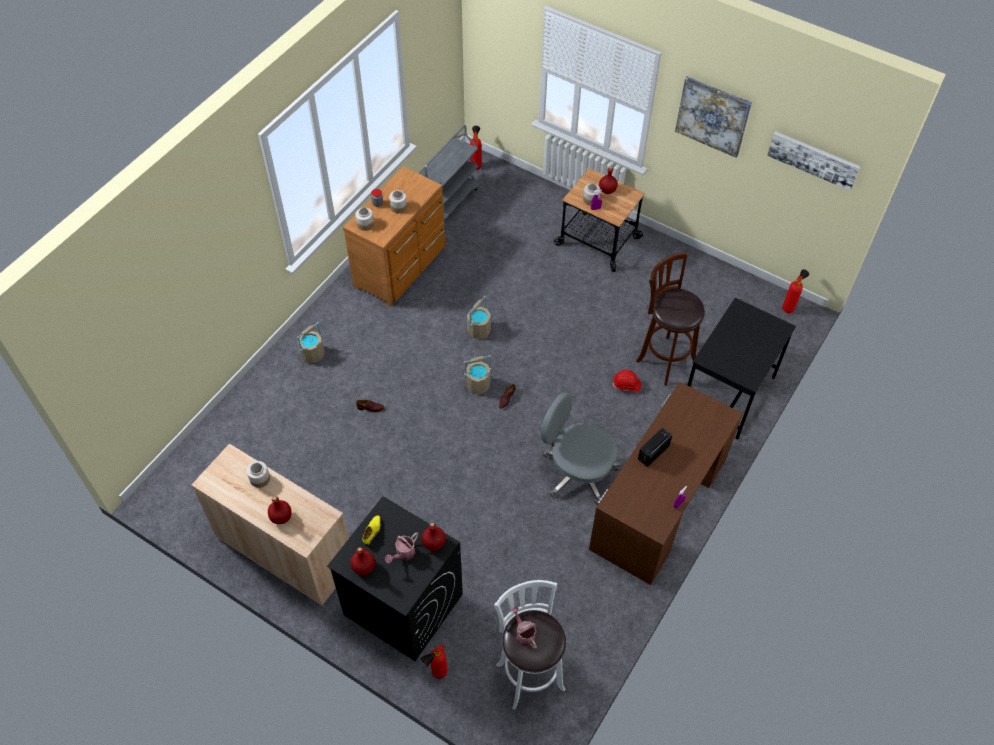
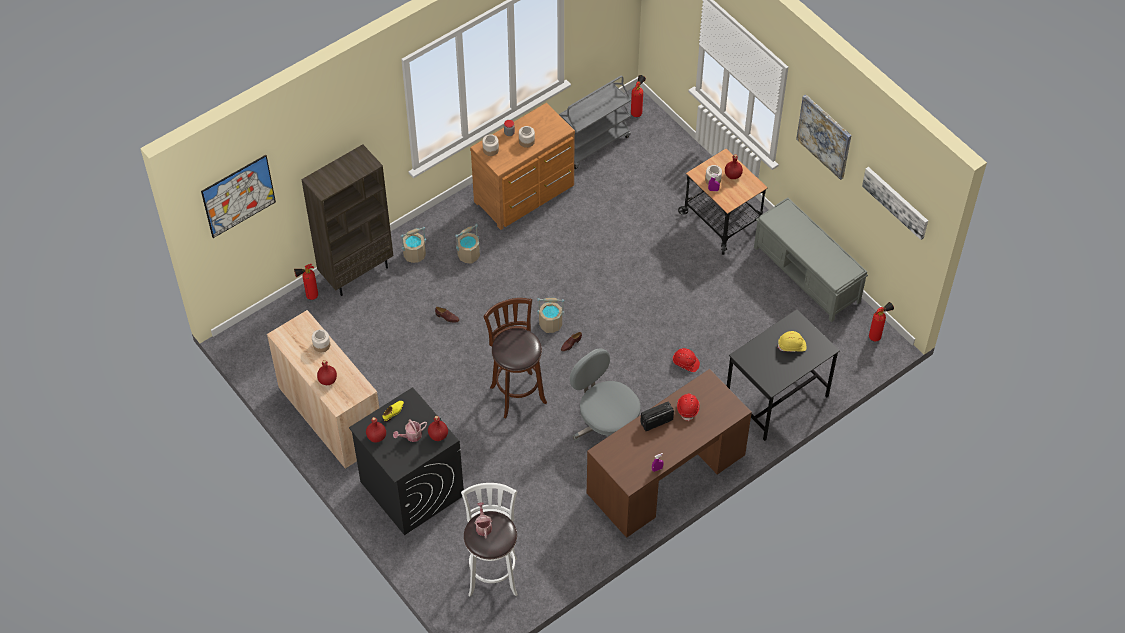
camera: 20 degrees right, 0 degrees up
fire extinguisher [421,644,447,679] -> fire extinguisher moved to [294,264,318,300]
beige bucket [467,295,491,339] -> beige bucket moved to [455,224,480,264]
brown stool [636,252,705,386] -> brown stool moved to [483,298,547,418]
none -> picture [201,155,276,238]
none -> brown bookcase [301,144,393,296]
none -> red hard hat [677,394,700,421]
none -> grey bench [754,197,868,322]
none -> yellow hard hat [778,331,807,352]

